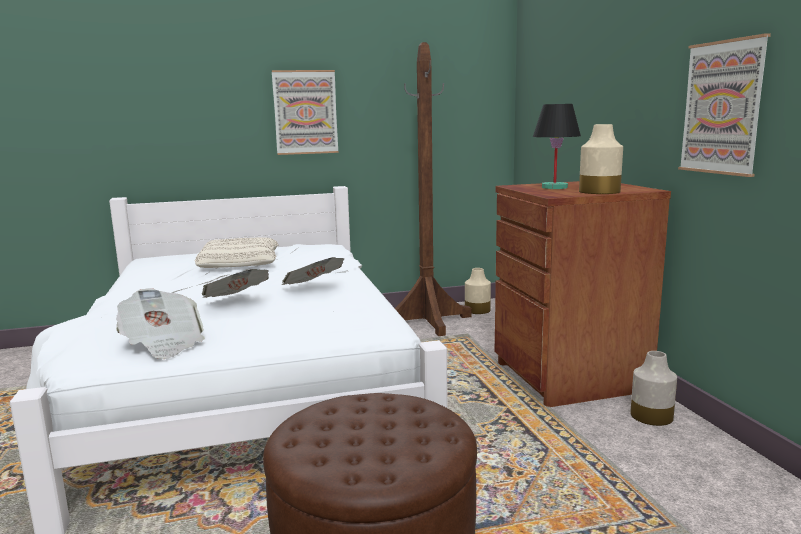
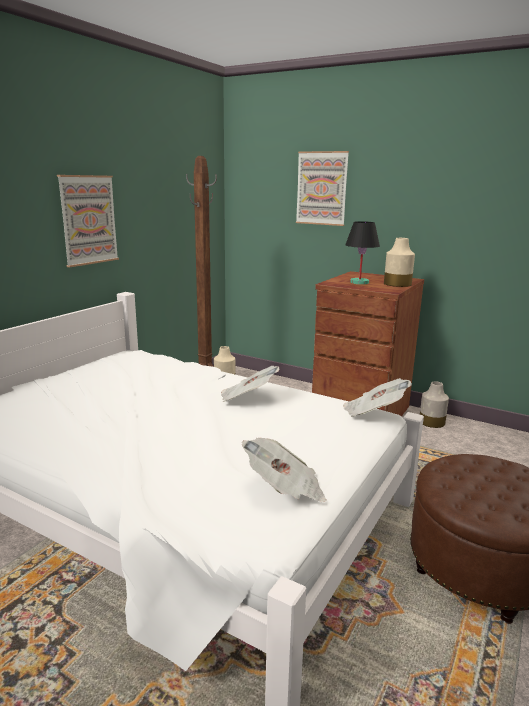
camera: 45 degrees left, 5 degrees up
beige pillow [195,237,279,268] -> none
newspaper [202,269,269,298] -> newspaper moved to [343,378,412,417]
picture [678,33,771,177] -> picture moved to [296,151,349,226]

